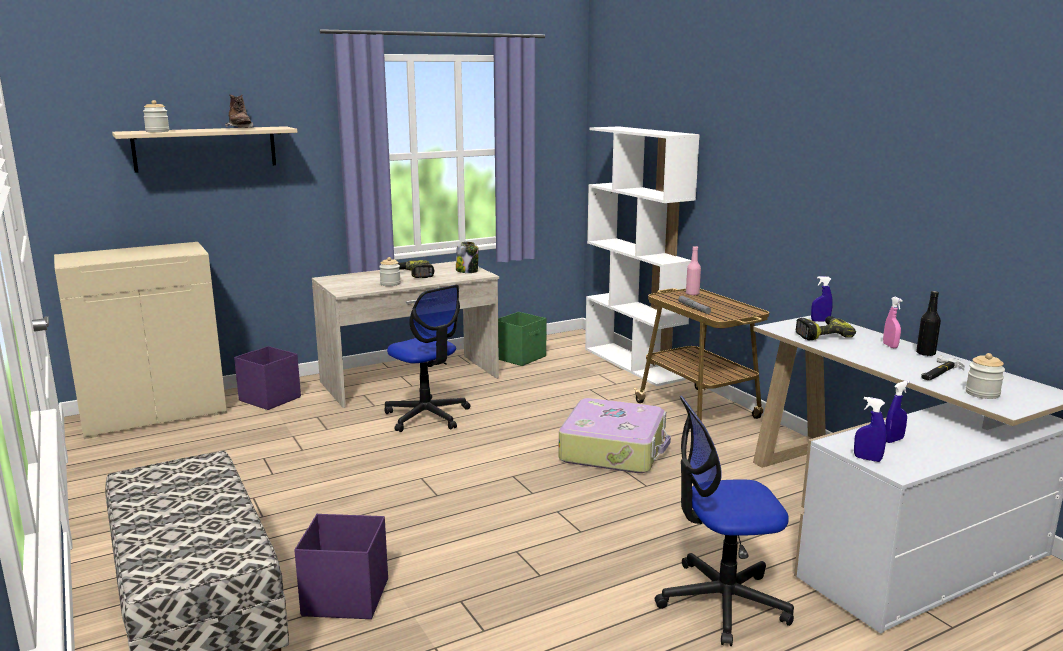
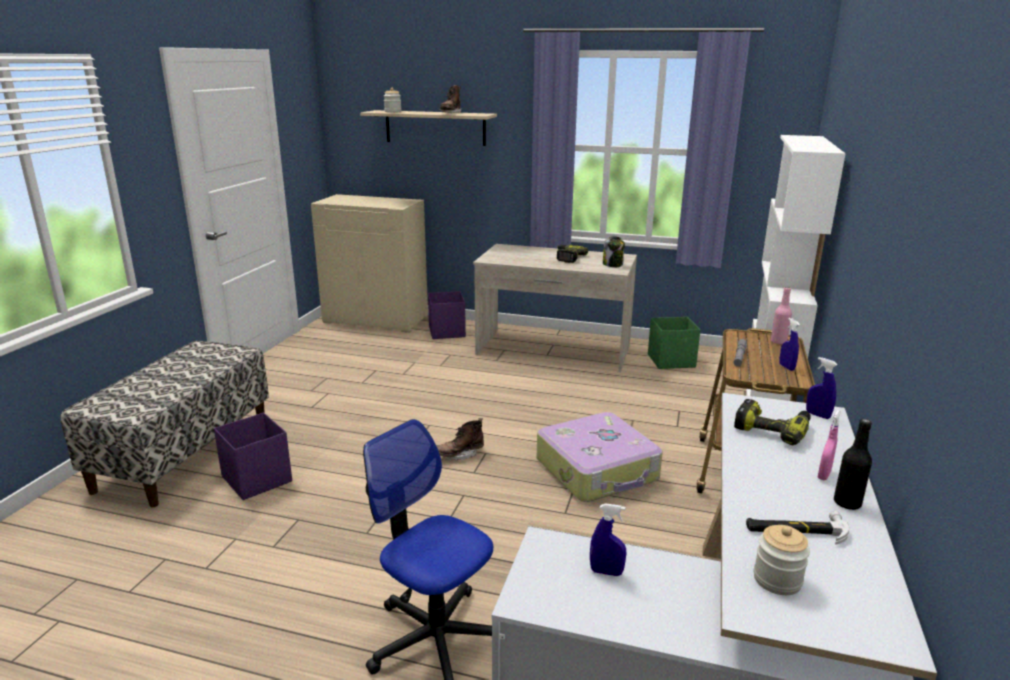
camera: 45 degrees right, 5 degrees up
jar [379,257,401,286] -> none
office chair [384,285,471,432] -> none
blue spray bottle [854,397,886,462] -> blue spray bottle moved to [779,318,800,371]
none -> brown boot [437,418,484,460]

